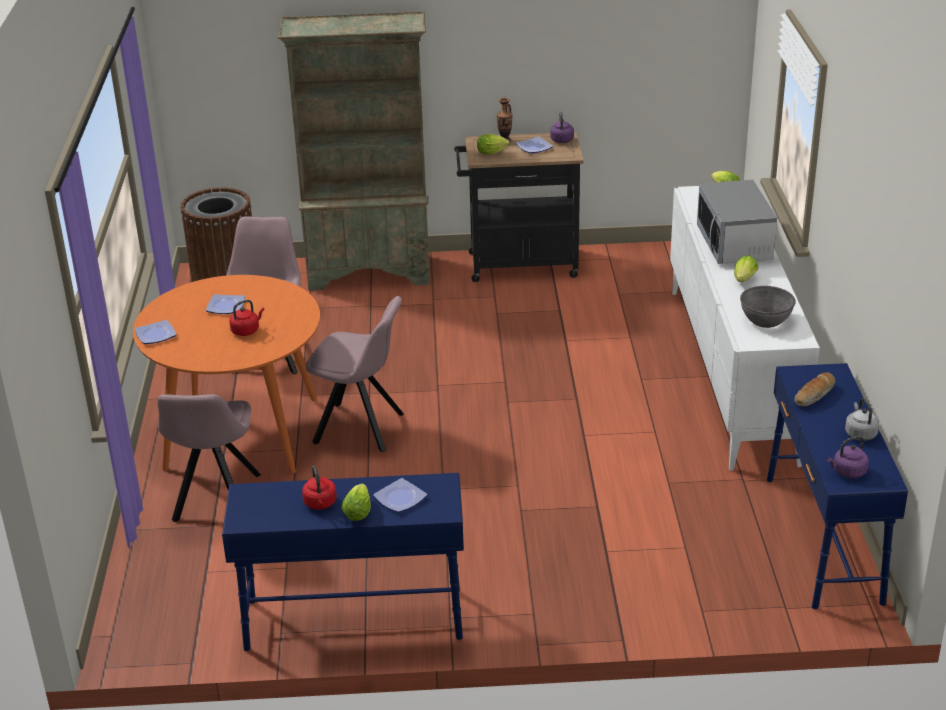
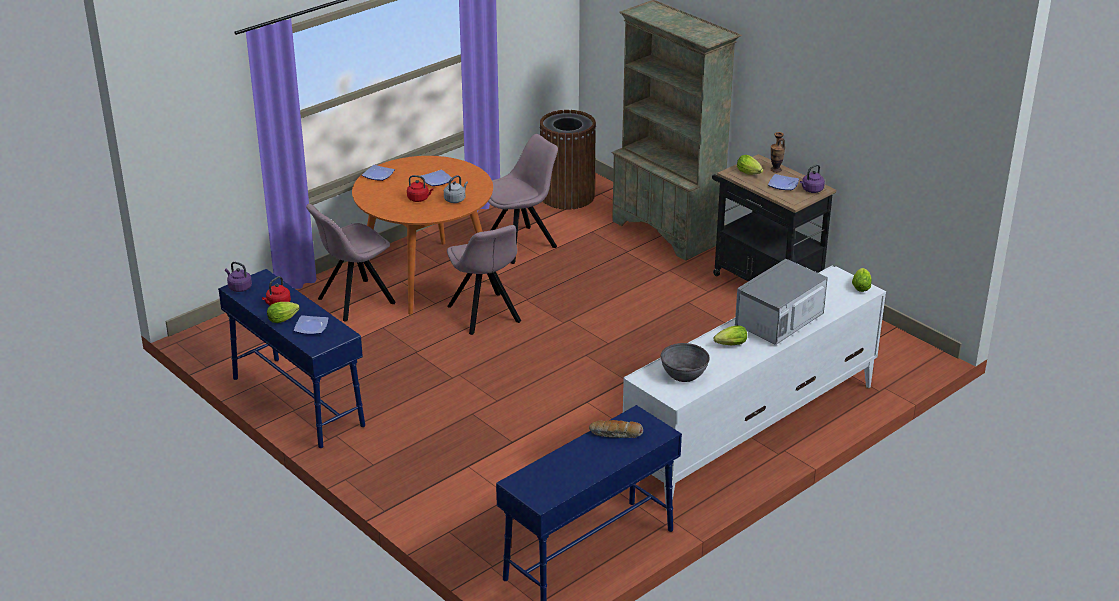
camera: 50 degrees right, 0 degrees up
purple kettle [827,436,869,478] -> purple kettle moved to [225,262,252,292]
grey kettle [845,398,879,441] -> grey kettle moved to [444,175,468,203]

